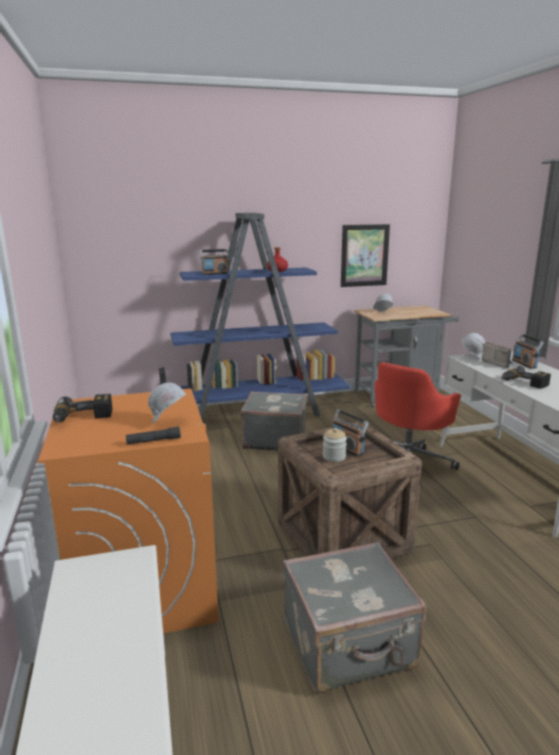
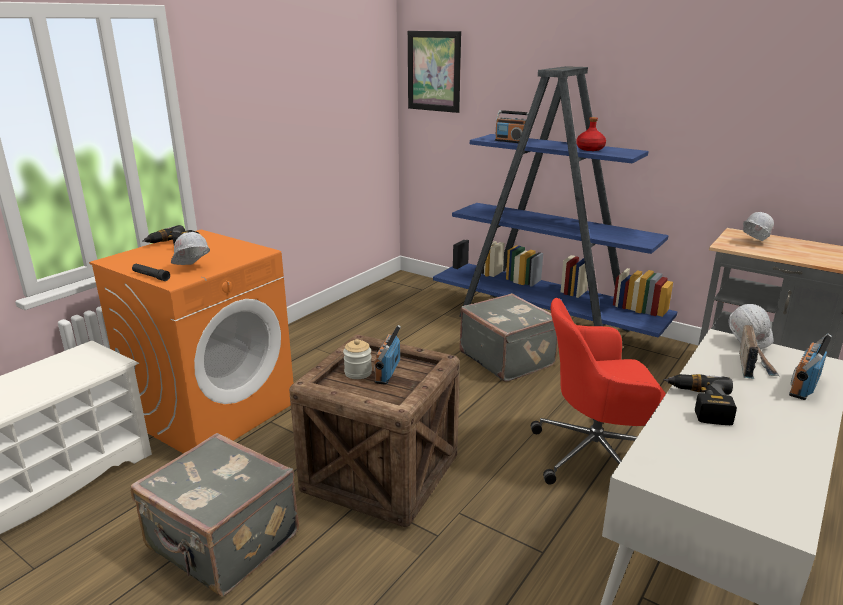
camera: 50 degrees right, 5 degrees up
picture [341,224,390,287] -> picture moved to [408,31,461,113]

